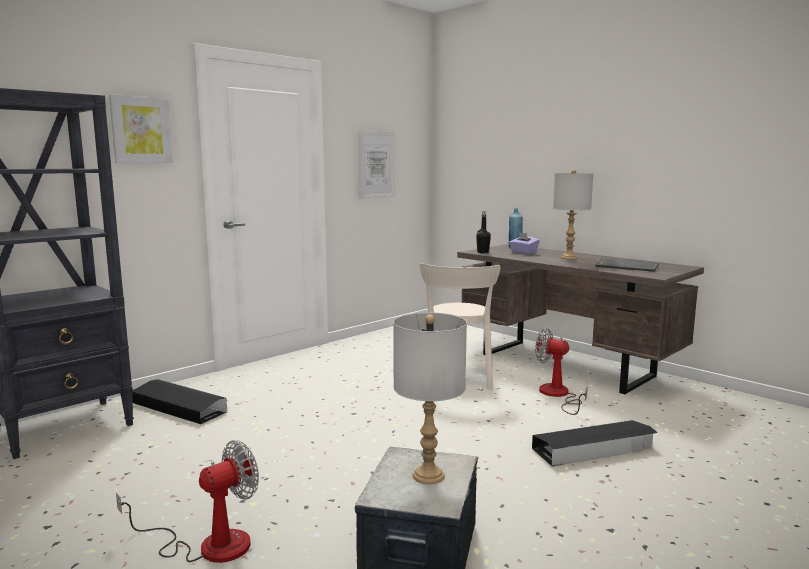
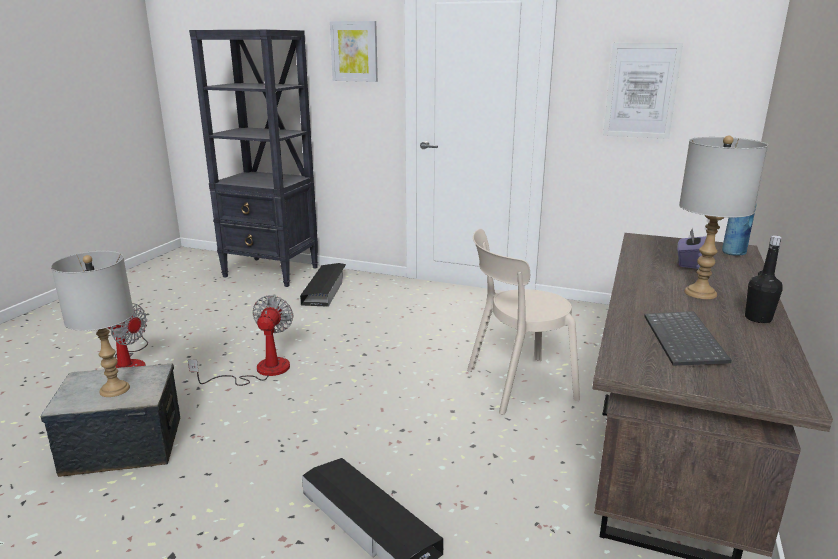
camera: 65 degrees right, 10 degrees up
black bottle [476,211,491,253] -> black bottle moved to [745,235,783,323]
fan [535,328,588,415] -> fan moved to [188,295,294,386]

